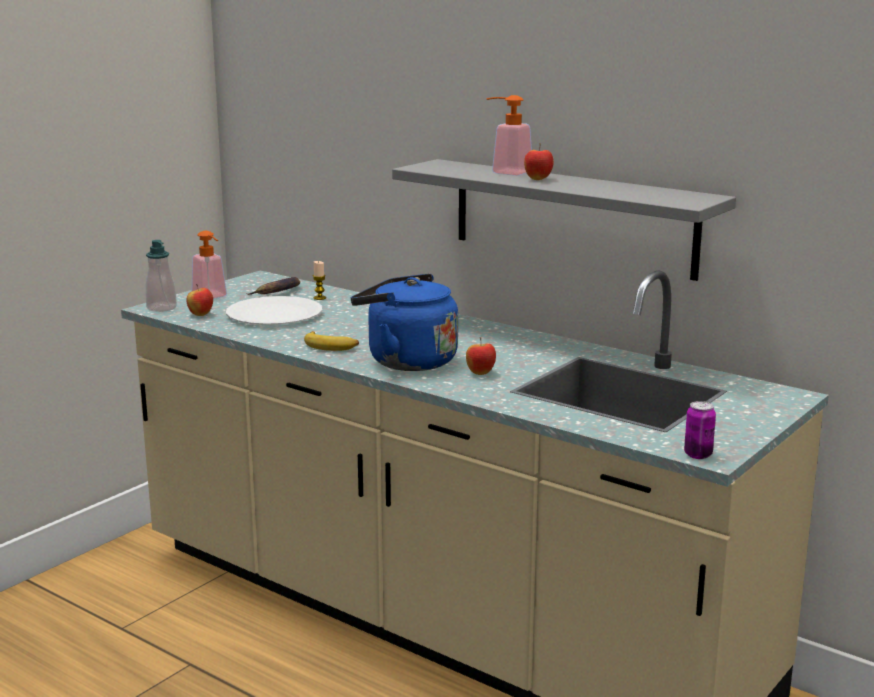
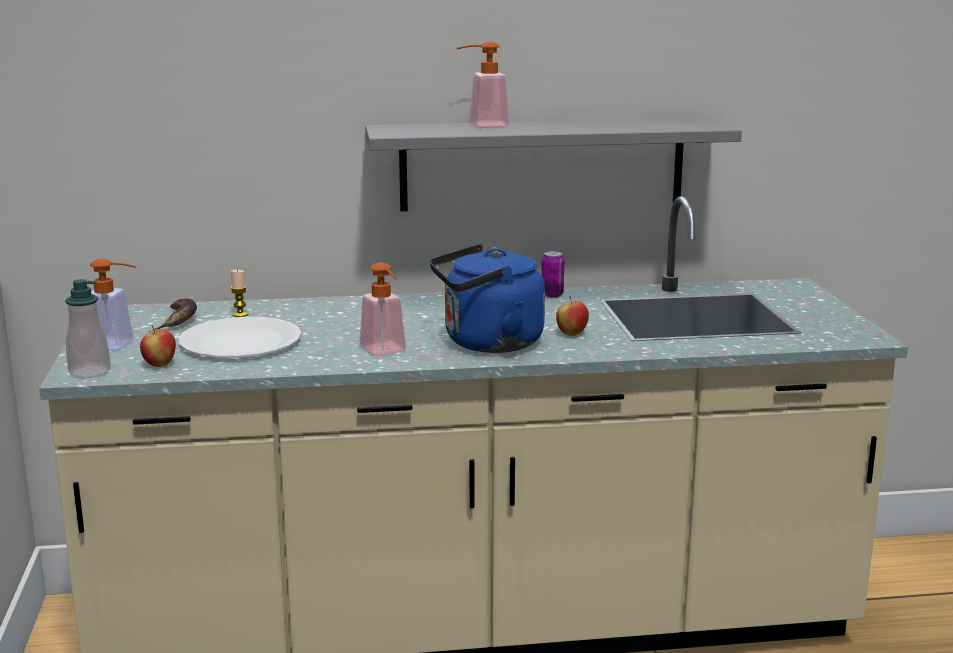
camera: 45 degrees left, 0 degrees up
banana [304,331,359,351] -> soap dispenser [359,262,406,356]
apple [524,143,554,180] -> none
can [684,401,716,459] -> can moved to [541,251,564,298]

